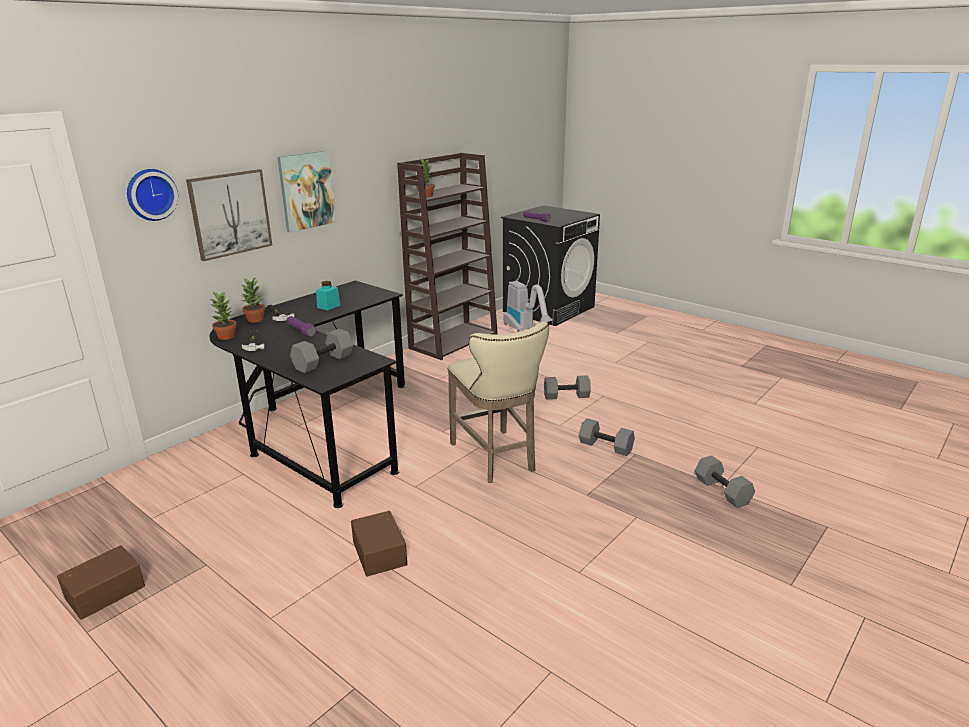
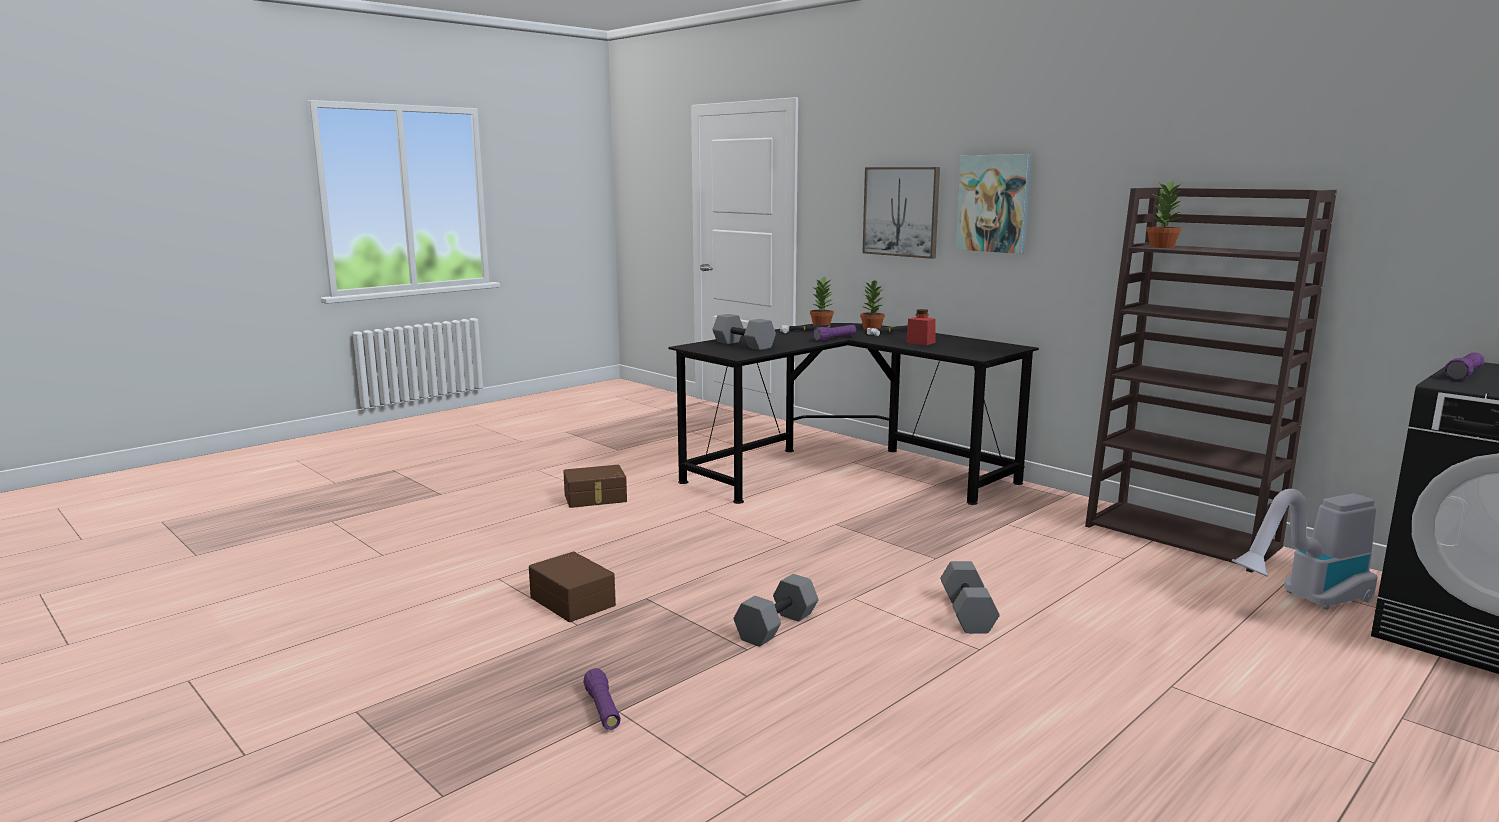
camera: 95 degrees right, 10 degrees down
brown storage box [57,545,145,620] -> brown storage box moved to [529,551,616,622]
wall clock [127,169,178,221] -> none
turquoise jar [316,281,340,310] -> red jar [906,309,936,345]
beige stool [448,322,549,483] -> none
grey dumbbell [695,455,755,508] -> purple flashlight [583,668,621,730]

